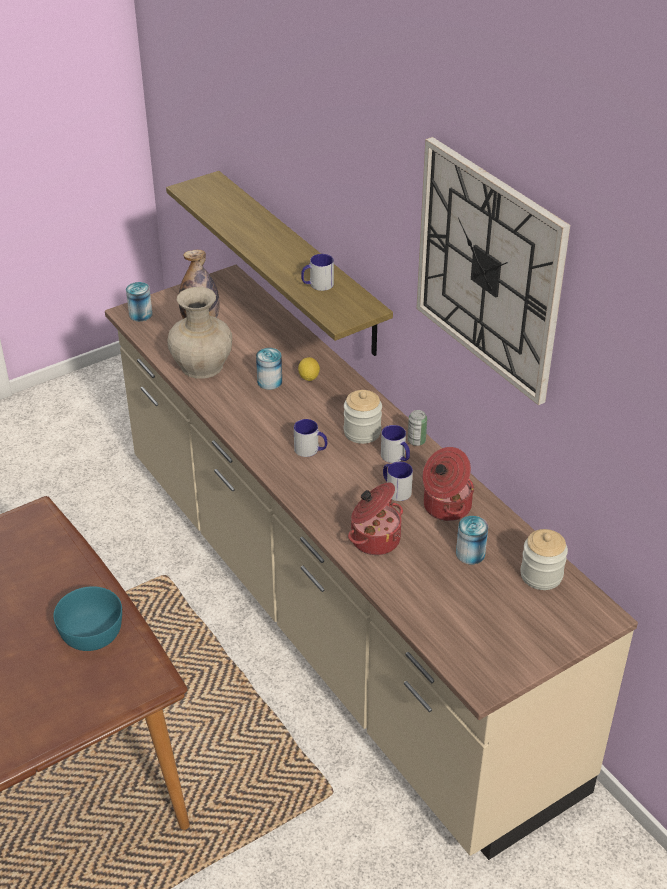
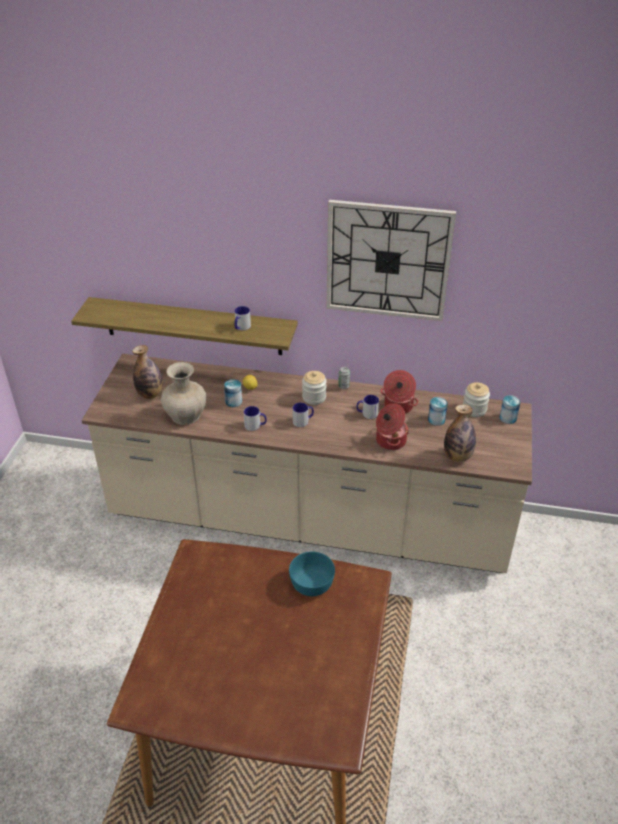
camera: 45 degrees left, 0 degrees up
can [126,282,153,321] -> can moved to [499,395,521,424]
mug [381,425,410,463] -> mug moved to [244,406,266,431]
none -> bottle [444,404,476,462]

